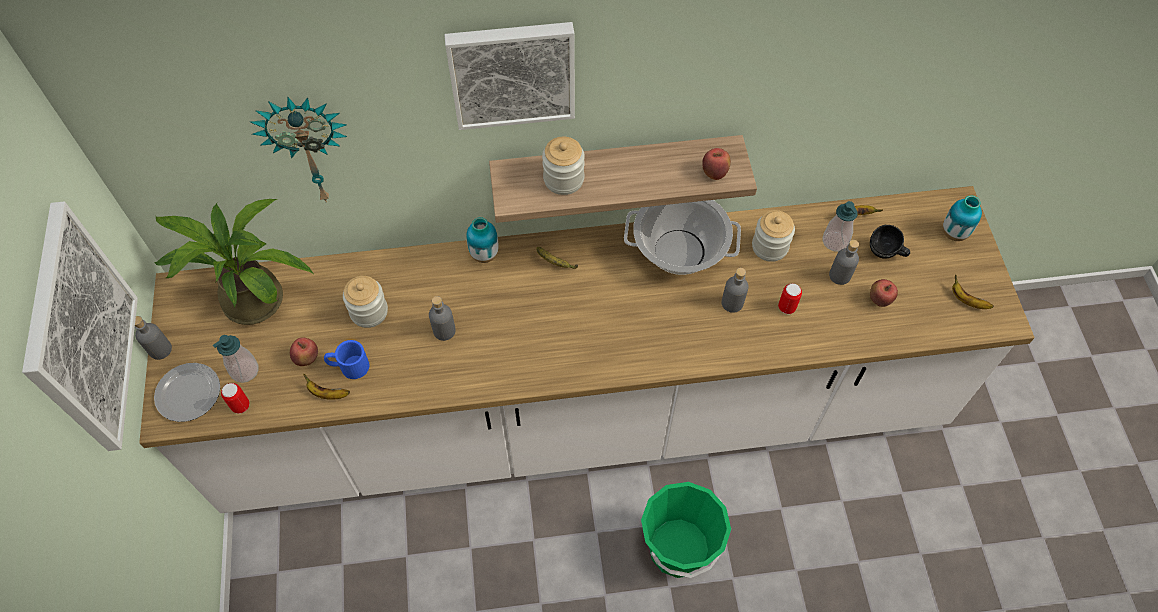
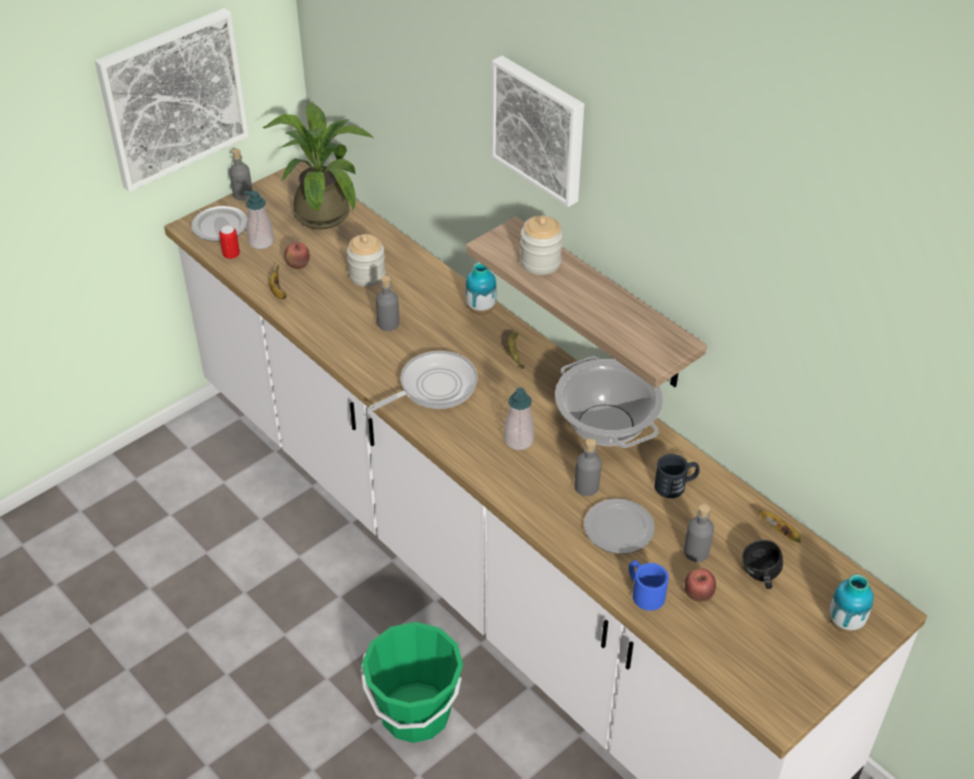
camera: 55 degrees right, 15 degrees down
wall clock [250,97,347,202] -> none
blue mug [324,340,369,379] -> blue mug moved to [629,560,669,611]
apple [702,148,731,180] -> none
jar [752,210,795,262] -> black mug [654,454,700,498]
can [778,283,802,314] -> plate [584,499,655,554]
soap dispenser [823,201,858,252] -> soap dispenser moved to [504,388,534,450]
banana [952,274,994,309] -> none
none -> frying pan [369,351,478,411]

